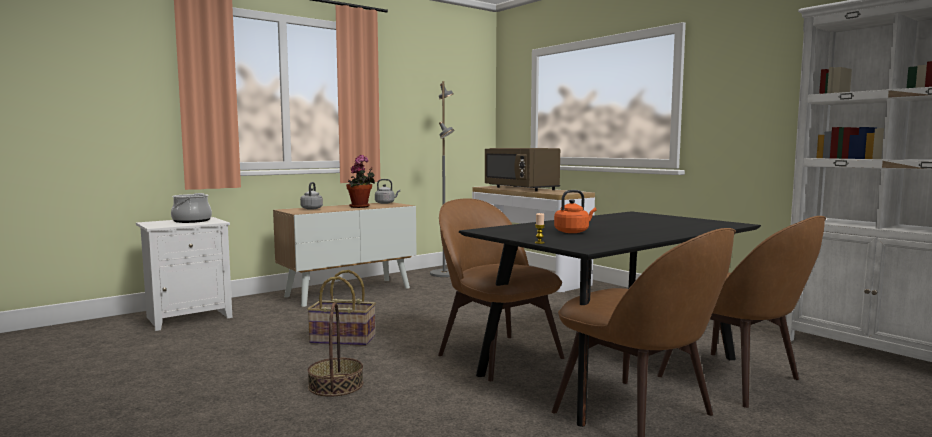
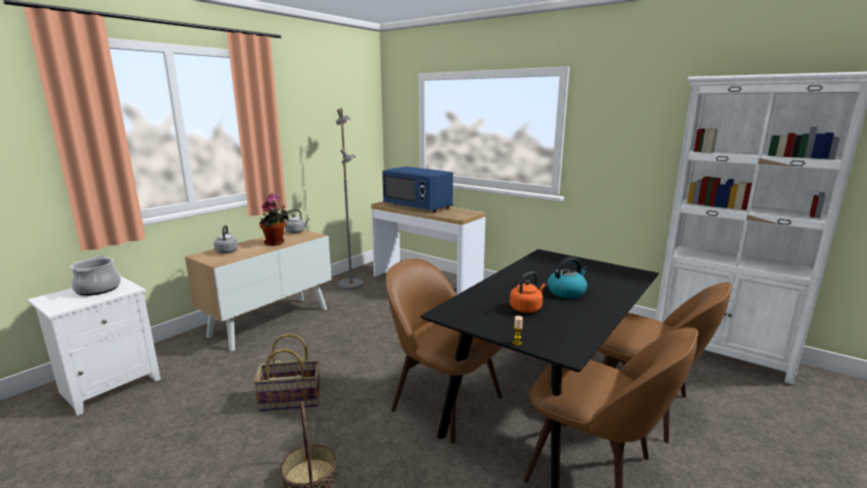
camera: 15 degrees left, 10 degrees up
brown microwave [485,148,560,191] -> blue microwave [382,166,453,212]
none -> kettle [547,257,588,298]

